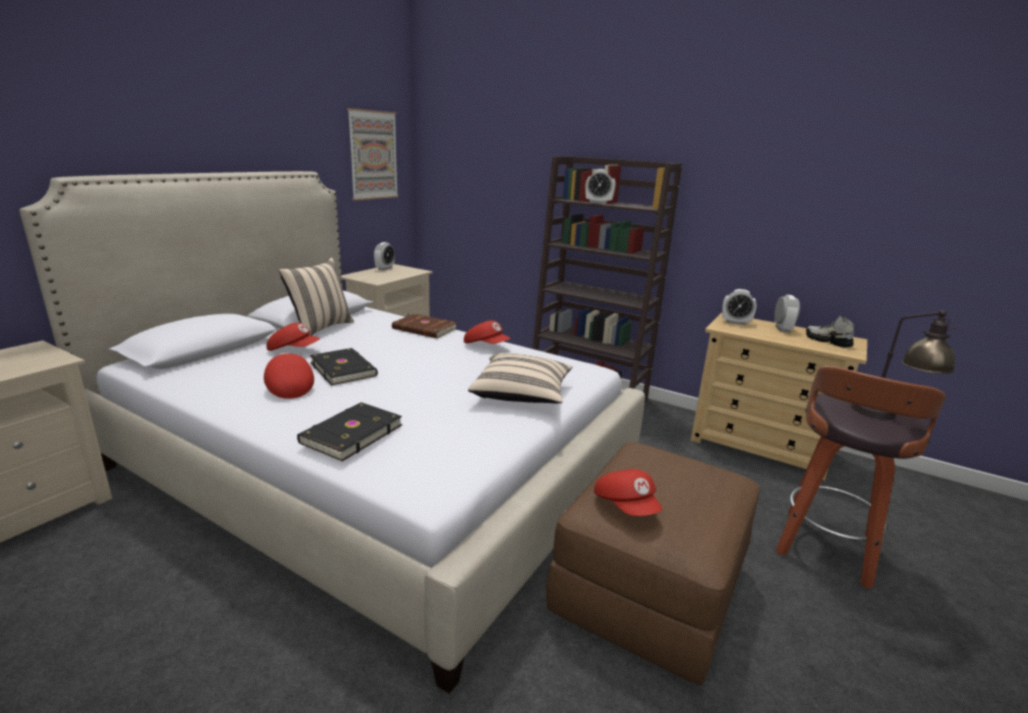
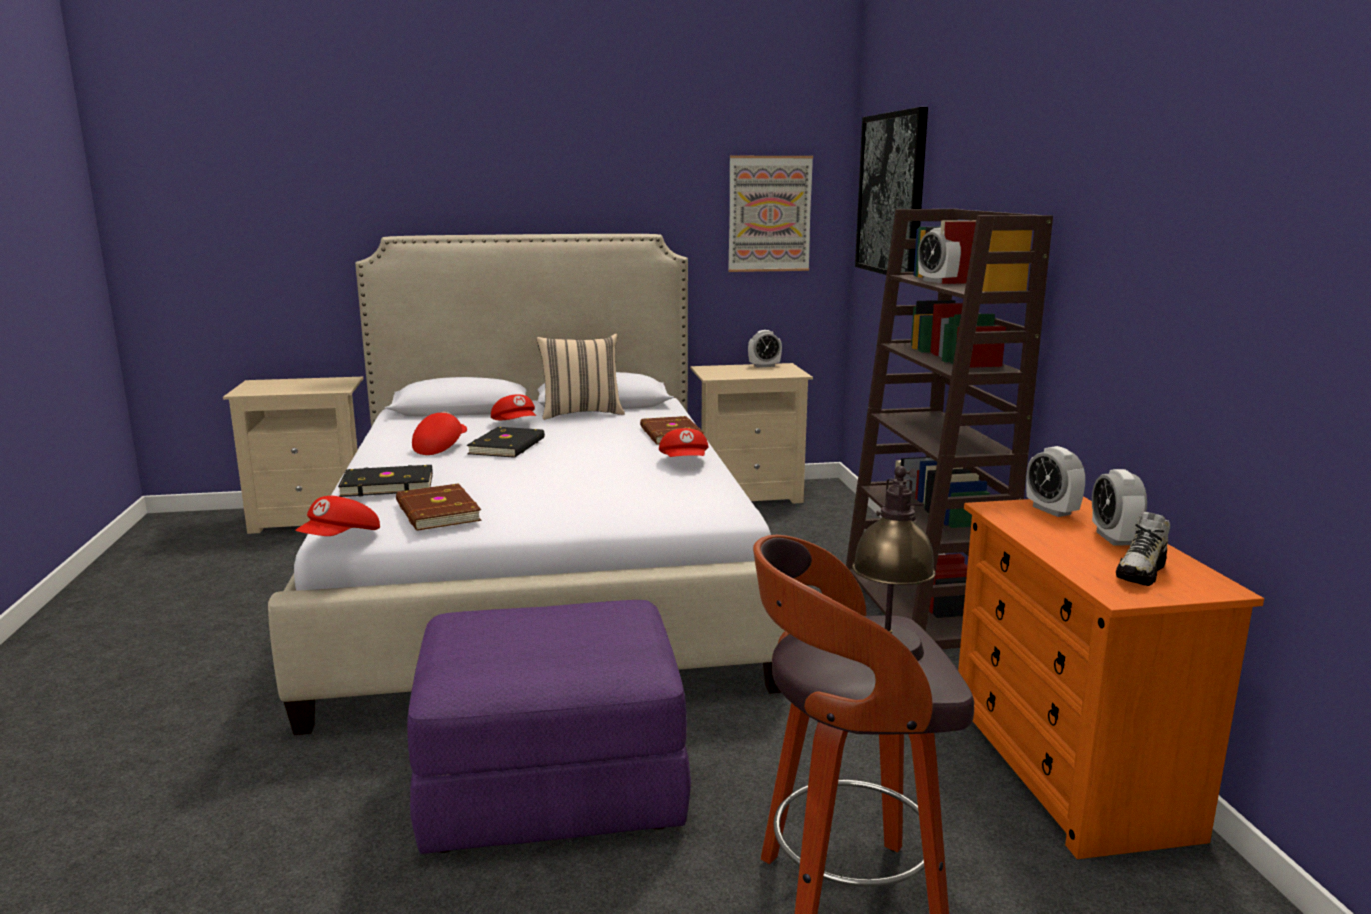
camera: 50 degrees right, 5 degrees down
beige pillow [468,353,572,403] -> none
brown ottoman [546,442,760,685] -> purple ottoman [407,600,691,854]
red cap [594,469,662,516] -> red cap moved to [295,496,380,536]
beige dresser [690,313,867,480] -> orange dresser [958,496,1264,859]
alarm clock [775,295,800,333] -> alarm clock turned 120 degrees clockwise [1092,469,1147,546]
shoe [806,315,854,348] -> shoe turned 150 degrees counterclockwise [1116,512,1170,586]
none -> brown book [396,483,482,531]
none -> picture [855,107,928,275]

